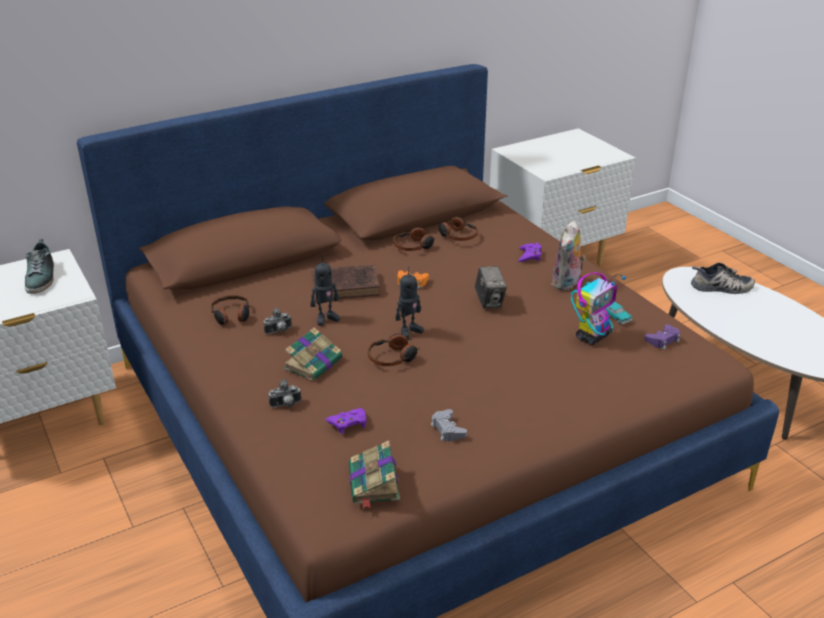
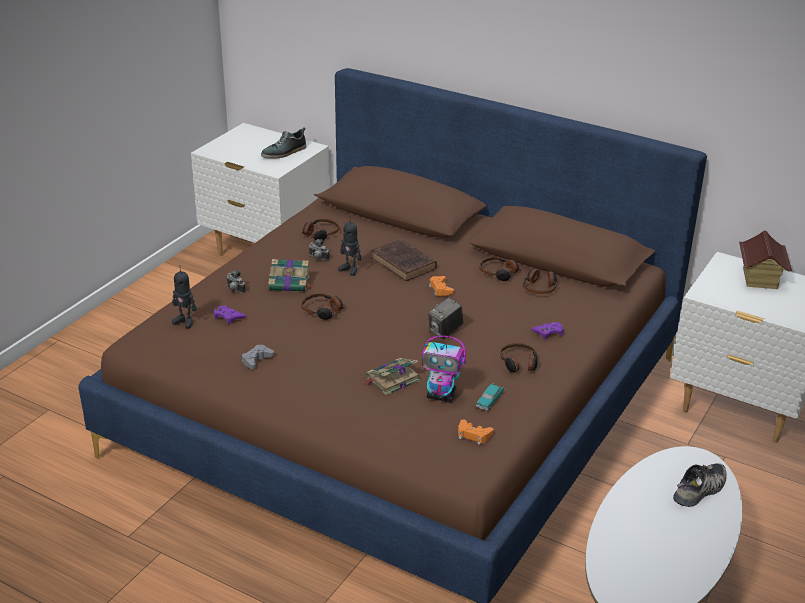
camera: 60 degrees right, 0 degrees up
book [349,440,400,509] -> book moved to [363,358,420,396]
toy robot [395,267,424,339] -> toy robot moved to [172,265,196,328]
plush toy [552,220,586,291] -> headphones [500,343,538,372]
purple game controller [644,324,680,350] -> orange game controller [458,419,493,445]
shoe [691,263,755,294] -> shoe turned 105 degrees counterclockwise [673,463,726,507]
none -> toy house [739,230,792,289]

